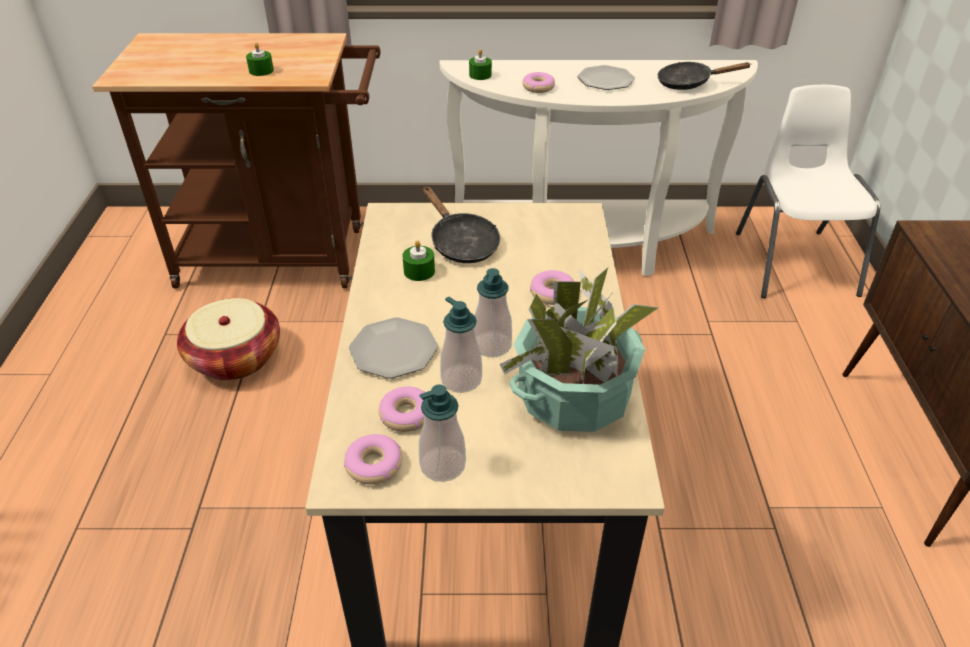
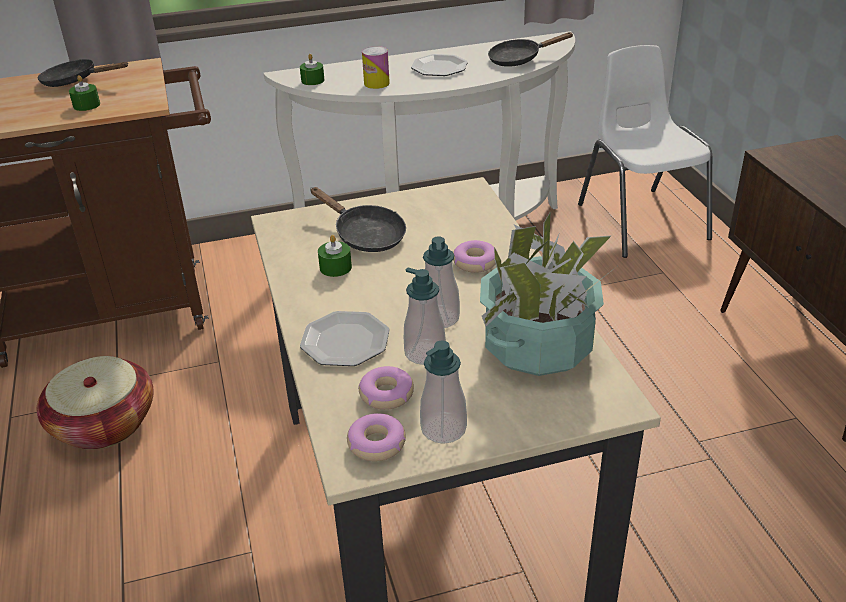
camera: 15 degrees left, 5 degrees down
donut [522,72,555,93] -> can [362,46,390,89]
none -> black frying pan [38,59,128,87]

